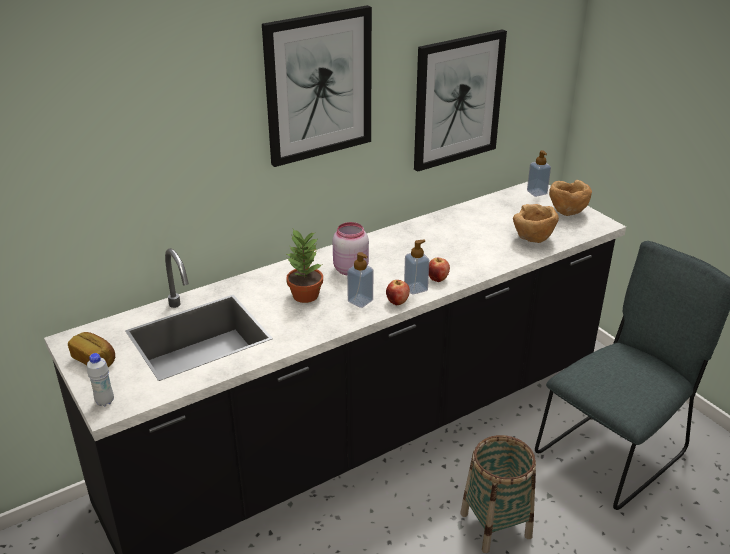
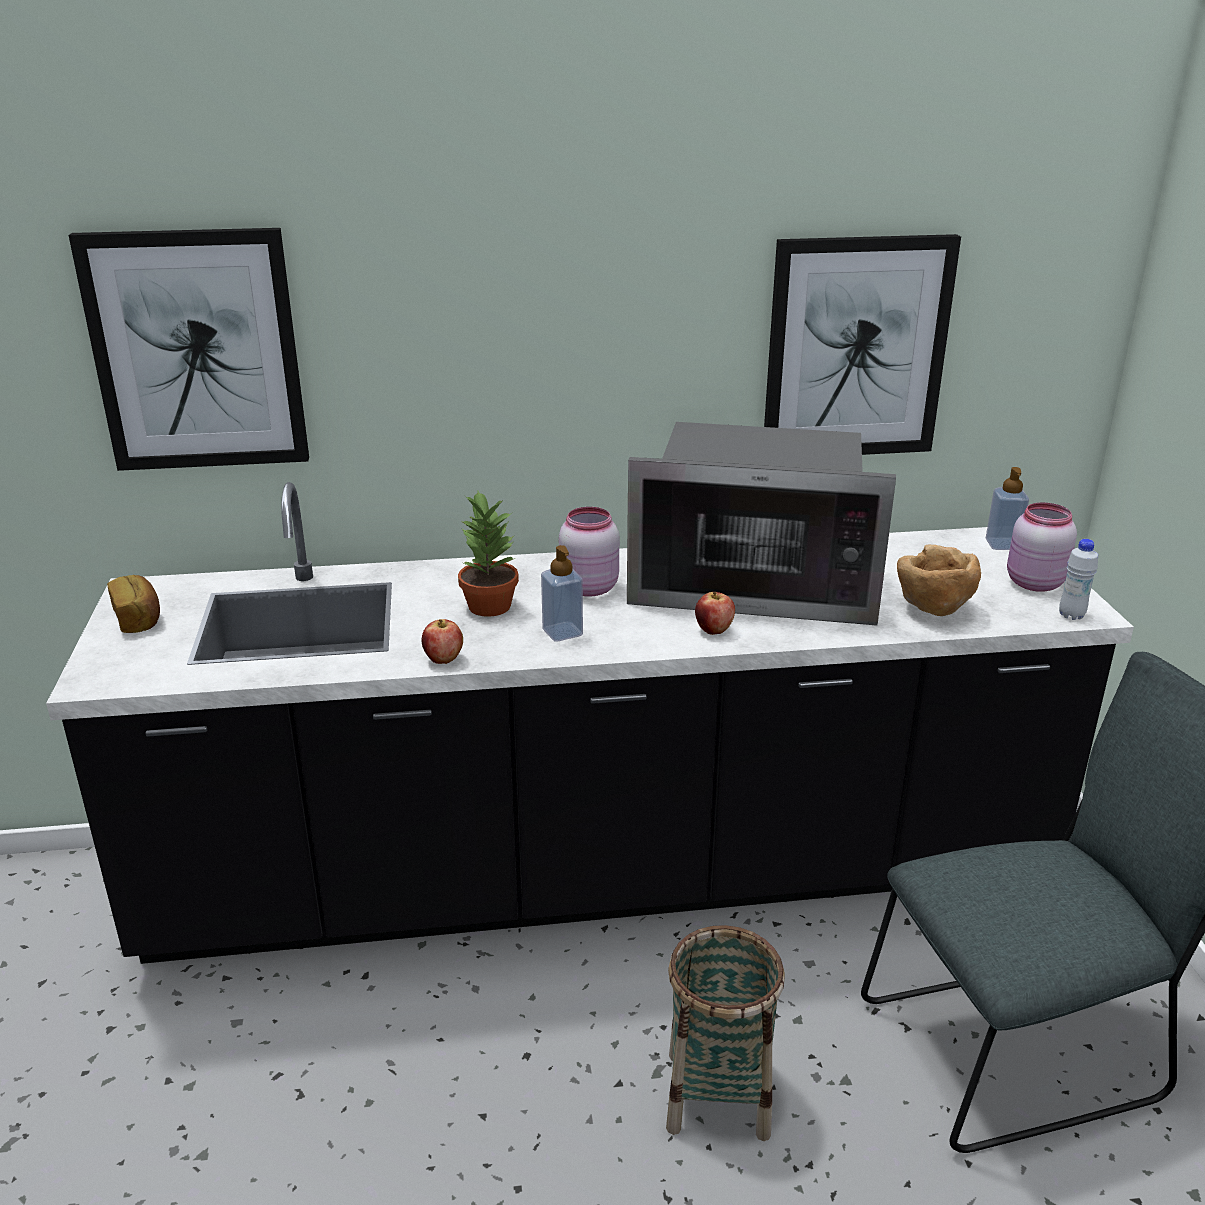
camera: 25 degrees right, 5 degrees down
white bottle [87,353,114,407] -> white bottle moved to [1059,539,1098,620]
picture [262,5,372,167] -> picture moved to [68,228,309,471]
apple [386,280,410,305] -> apple moved to [422,619,463,664]
soap dispenser [404,240,429,295] -> none
brown bowl [549,180,592,216] -> pink jar [1007,502,1077,592]
none -> microwave [627,422,896,626]

